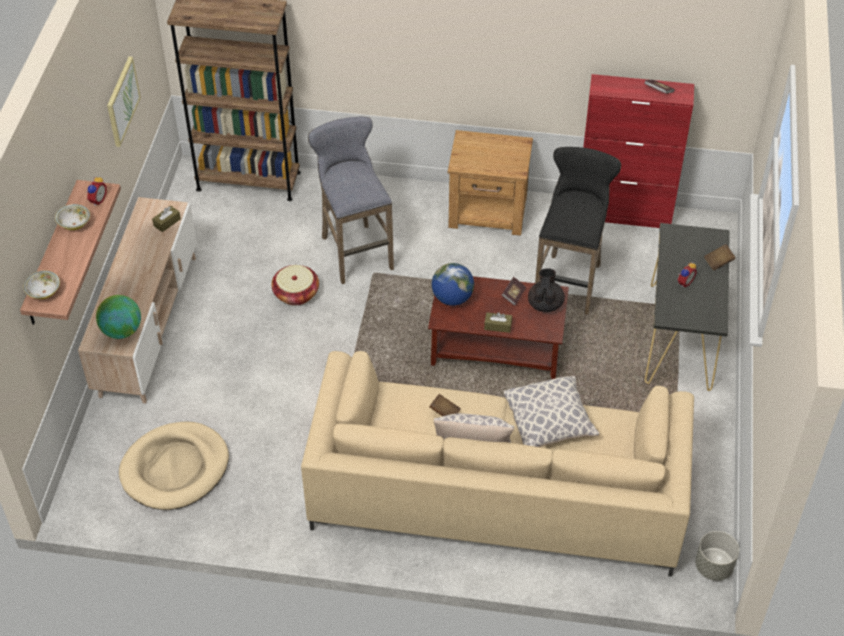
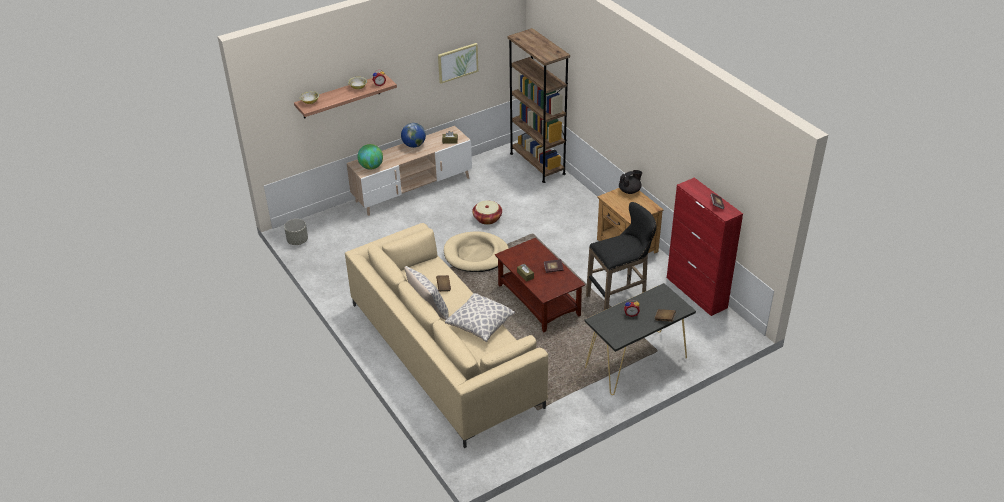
camera: 50 degrees right, 10 degrees down
beige dog bed [119,421,229,510] -> beige dog bed moved to [444,232,509,272]
grey stool [308,117,394,284] -> none
globe [432,263,474,306] -> globe moved to [401,123,426,148]
black teapot [528,268,565,312] -> black teapot moved to [619,170,642,194]
grey planter [695,531,739,581] -> grey planter moved to [284,219,308,245]

